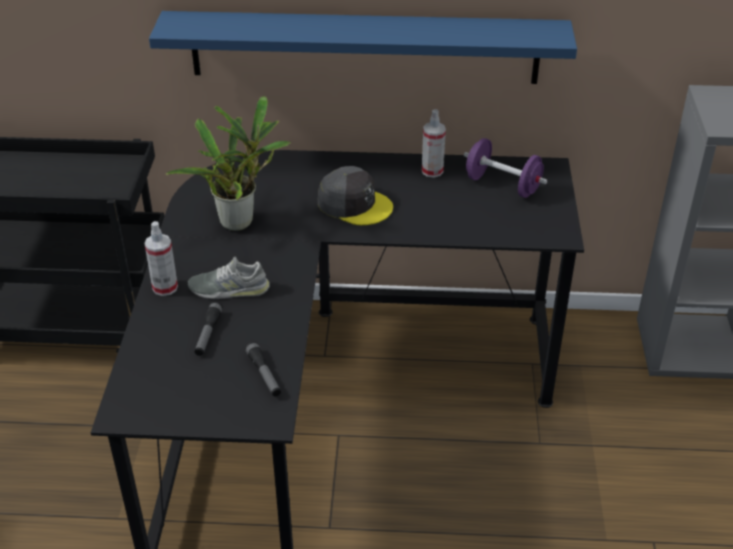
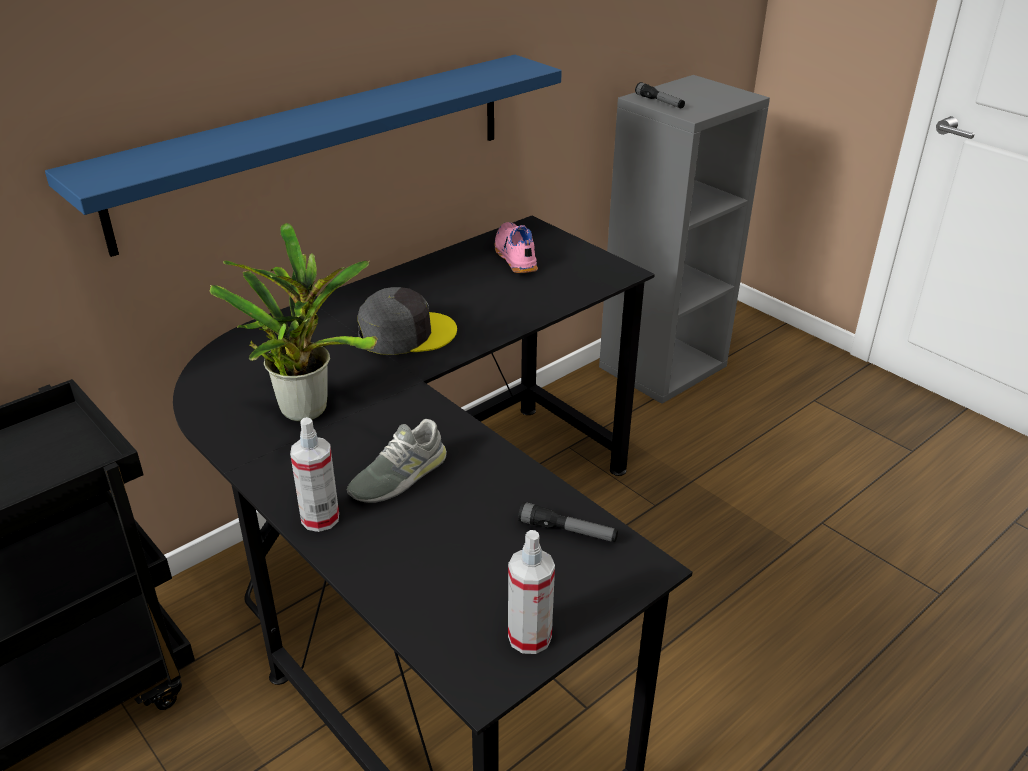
camera: 45 degrees left, 5 degrees down
flashlight [194,302,223,356] -> flashlight moved to [635,82,685,108]
spray bottle [422,109,446,178] -> spray bottle moved to [508,530,555,654]
purple dumbbell [464,138,547,198] -> pink shoe [494,222,538,273]

